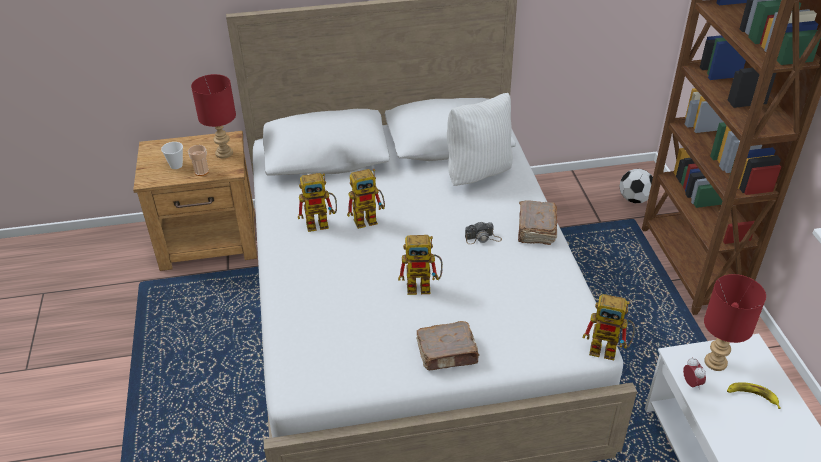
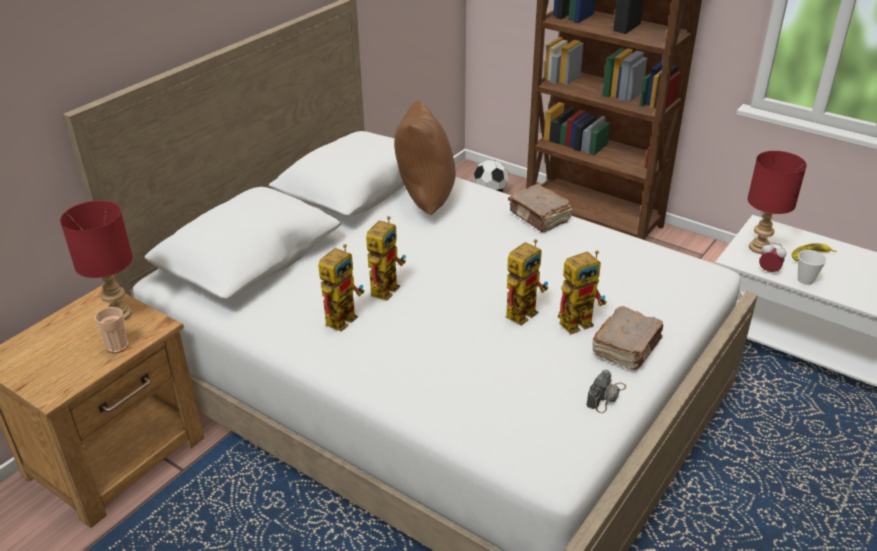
camera: 45 degrees left, 5 degrees down
cup [161,142,183,169] -> cup moved to [798,250,827,285]
white pillow [447,93,513,186] -> brown pillow [394,101,456,215]
camera [465,221,502,244] -> camera moved to [586,370,626,413]
toy robot [583,294,635,360] -> toy robot moved to [558,250,607,334]

